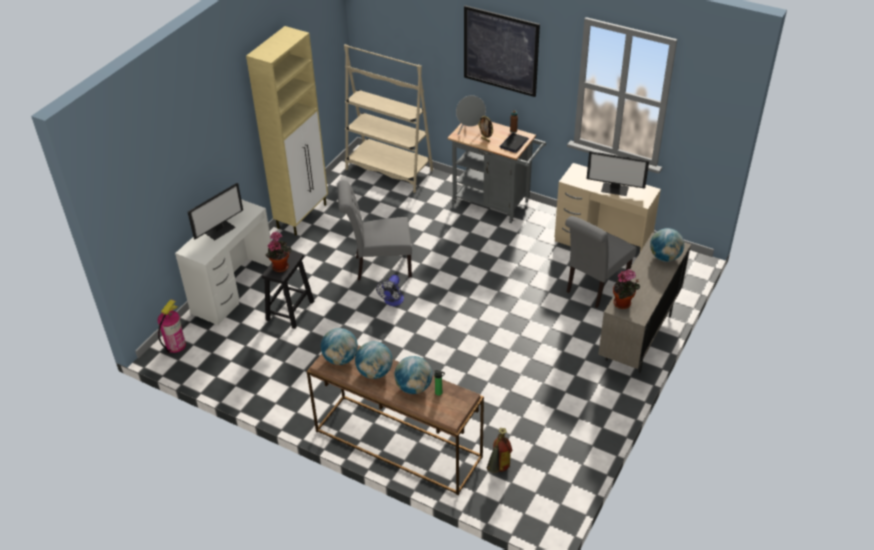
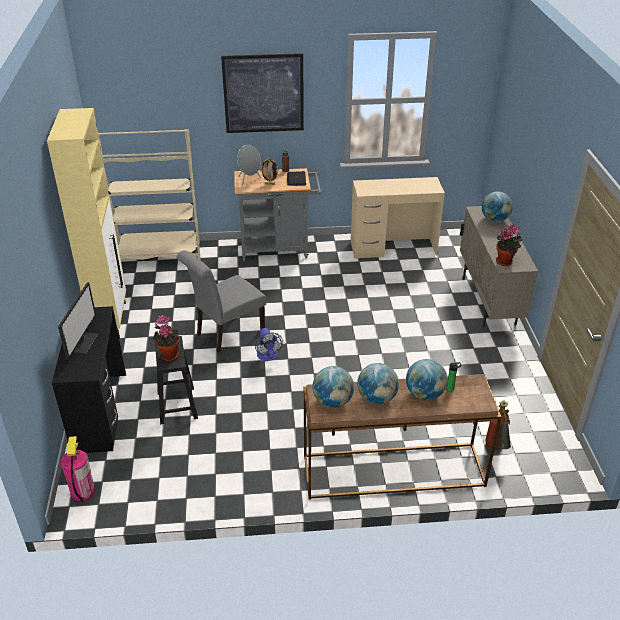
camera: 35 degrees left, 5 degrees down
white desk [175,199,272,325] -> black desk [52,306,126,453]
grey chair [565,216,637,308] -> none
monitor [586,151,649,196] -> none

